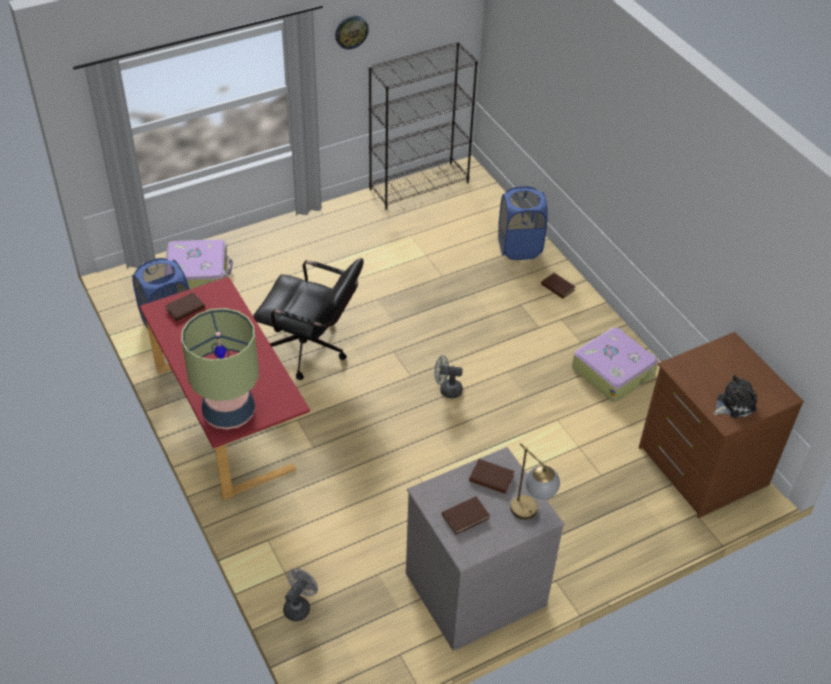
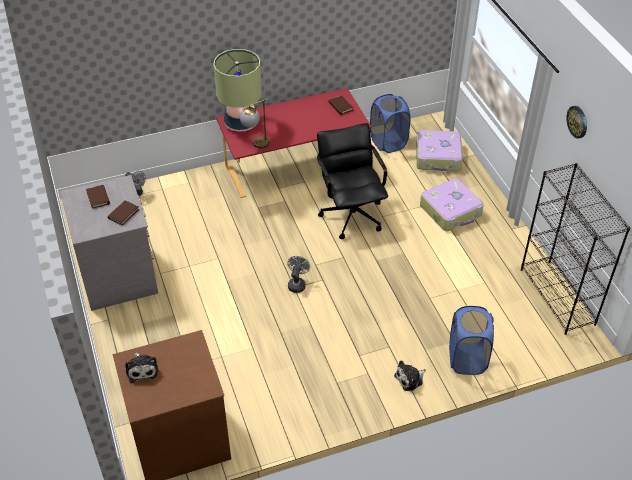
camera: 100 degrees right, 0 degrees up
black office chair [253,258,364,380] -> black office chair turned 135 degrees clockwise [317,123,388,239]
table lamp [510,443,560,520] -> table lamp moved to [240,98,269,149]
brown book [541,273,575,299] -> plush toy [394,360,426,391]
suitcase [572,327,658,402] -> suitcase moved to [420,178,484,231]

